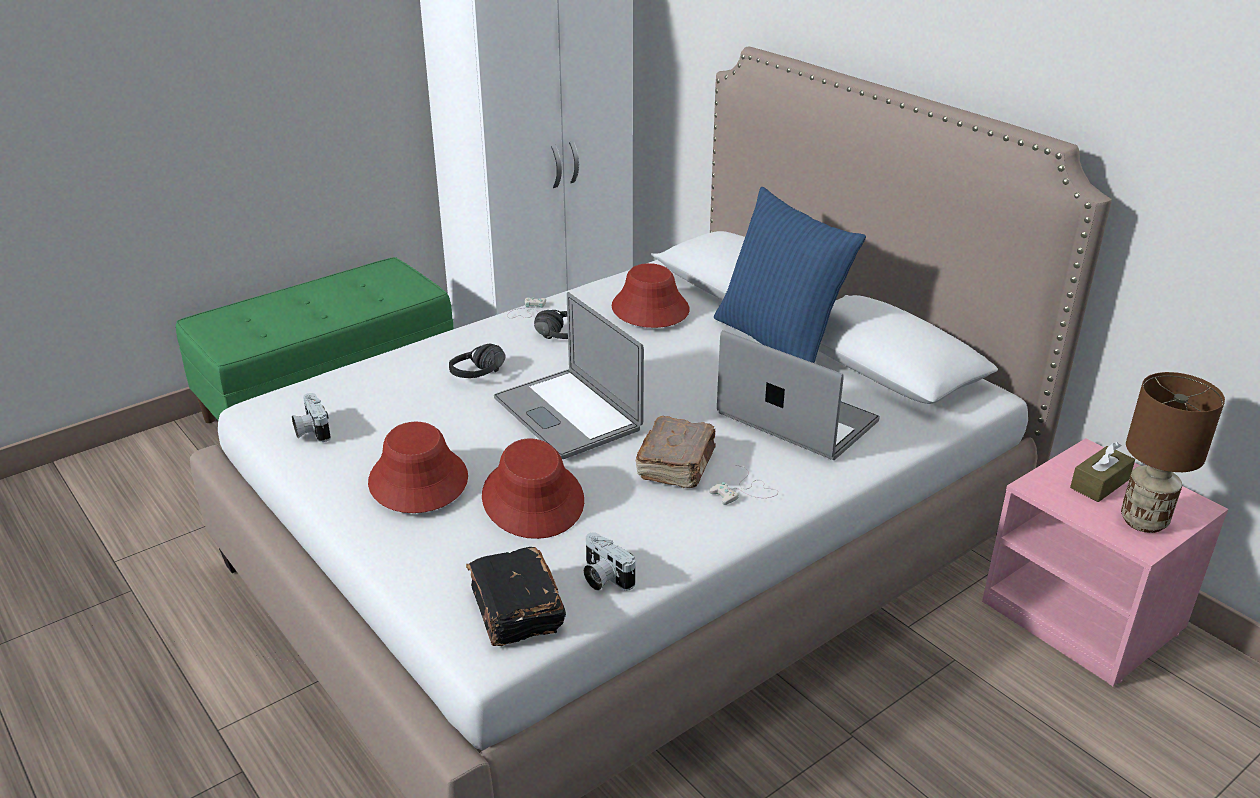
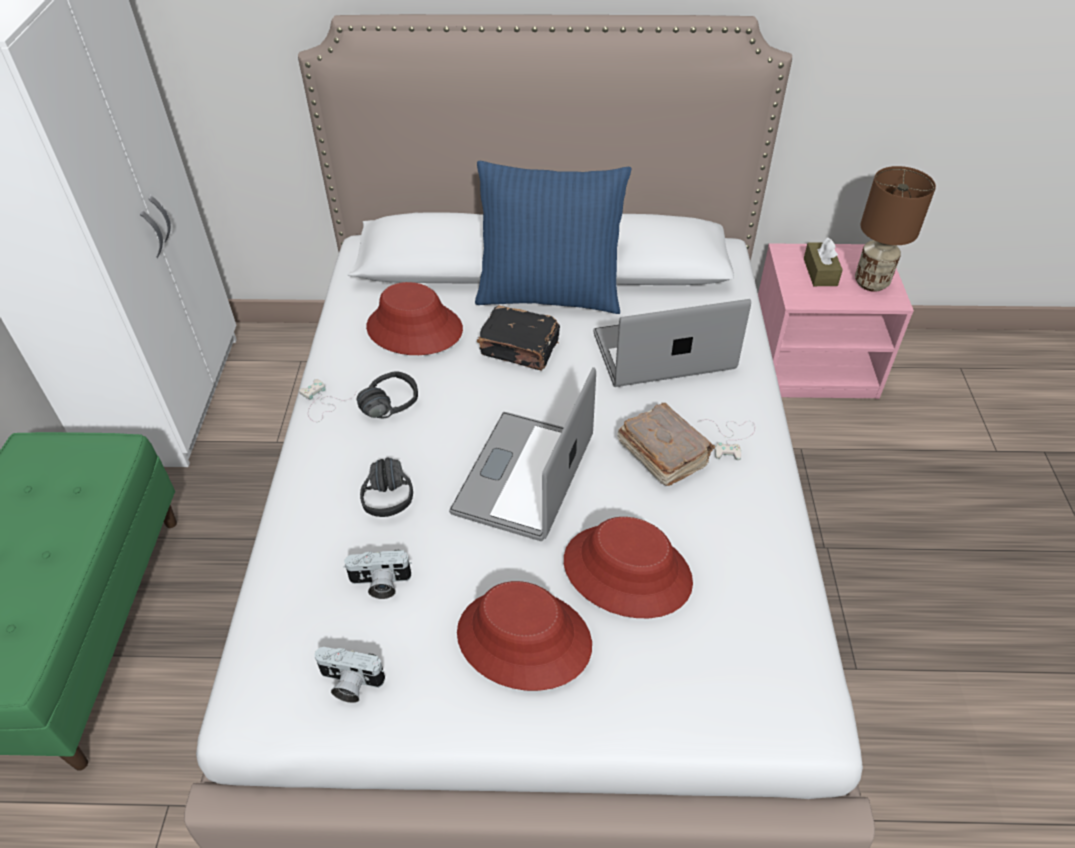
camera: 50 degrees left, 15 degrees up
black book [466,547,566,646] -> black book moved to [477,306,560,371]
laptop [494,292,644,459] -> laptop turned 105 degrees clockwise [449,367,596,541]
camera [584,532,635,591] -> camera moved to [343,550,412,599]

